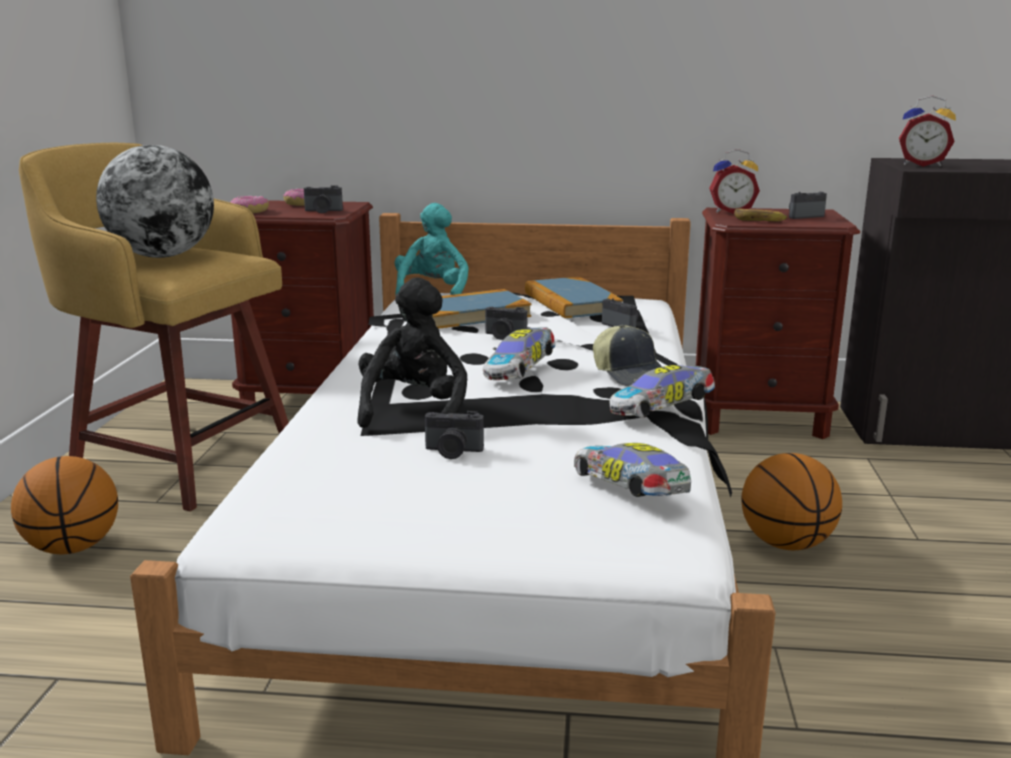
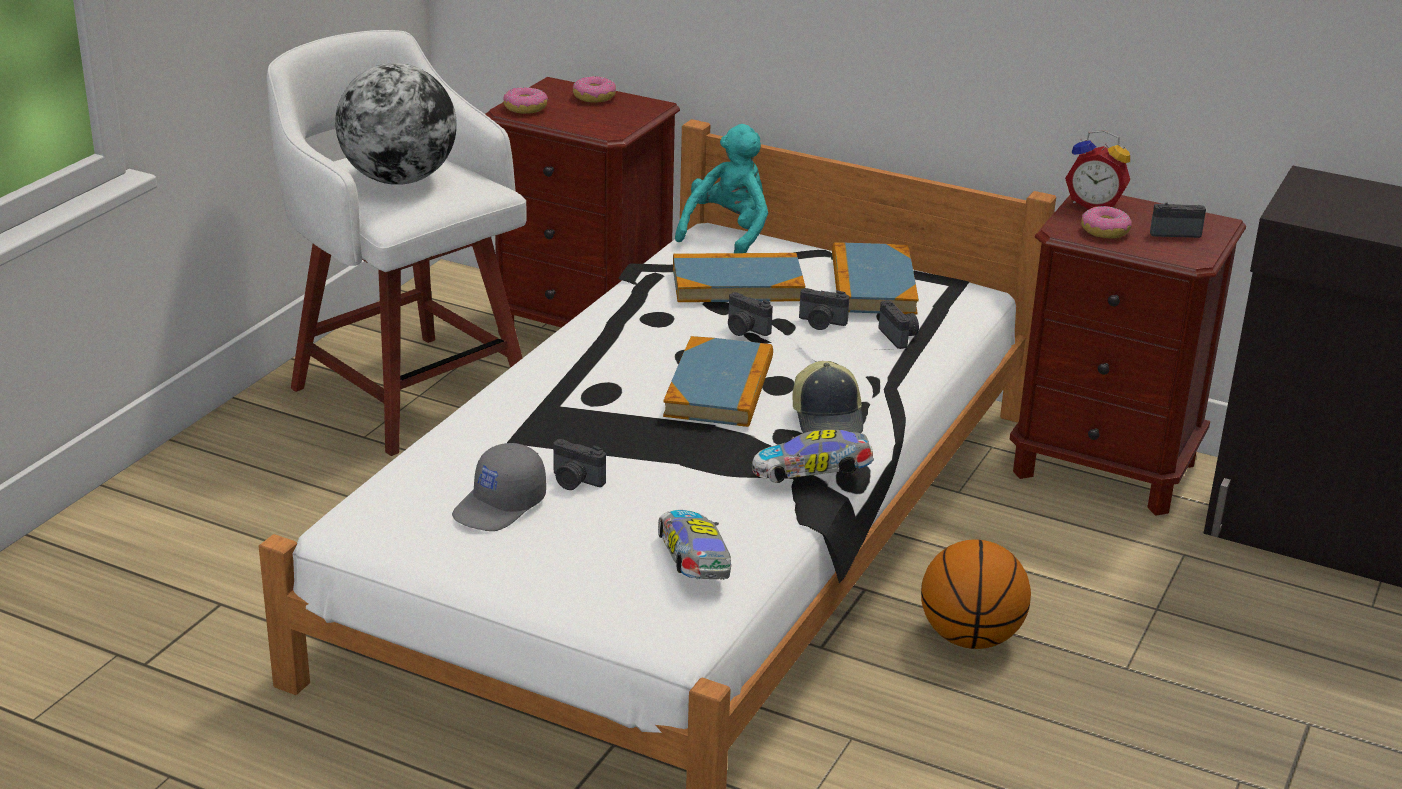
camera: 20 degrees right, 10 degrees up
basketball [11,456,118,554] -> none
yellow stool [19,143,289,511] -> white stool [266,30,527,456]
camera [304,185,343,213] -> camera moved to [799,288,850,330]
black plush toy [358,278,467,428] -> none
toy car [483,328,555,380] -> book [663,336,773,427]
banana [734,209,787,222] -> donut [1081,206,1132,238]
alarm clock [899,95,956,167] -> none
none -> grey cap [452,443,546,531]

